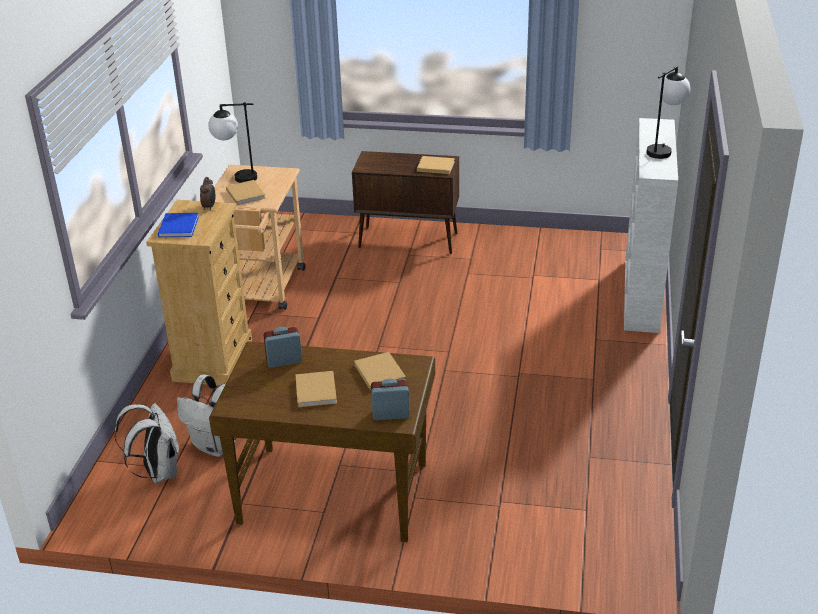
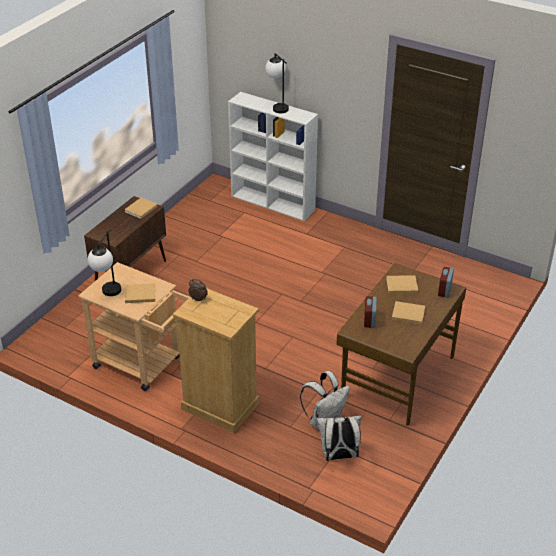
camera: 70 degrees left, 5 degrees up
blue book [158,213,199,237] -> none

